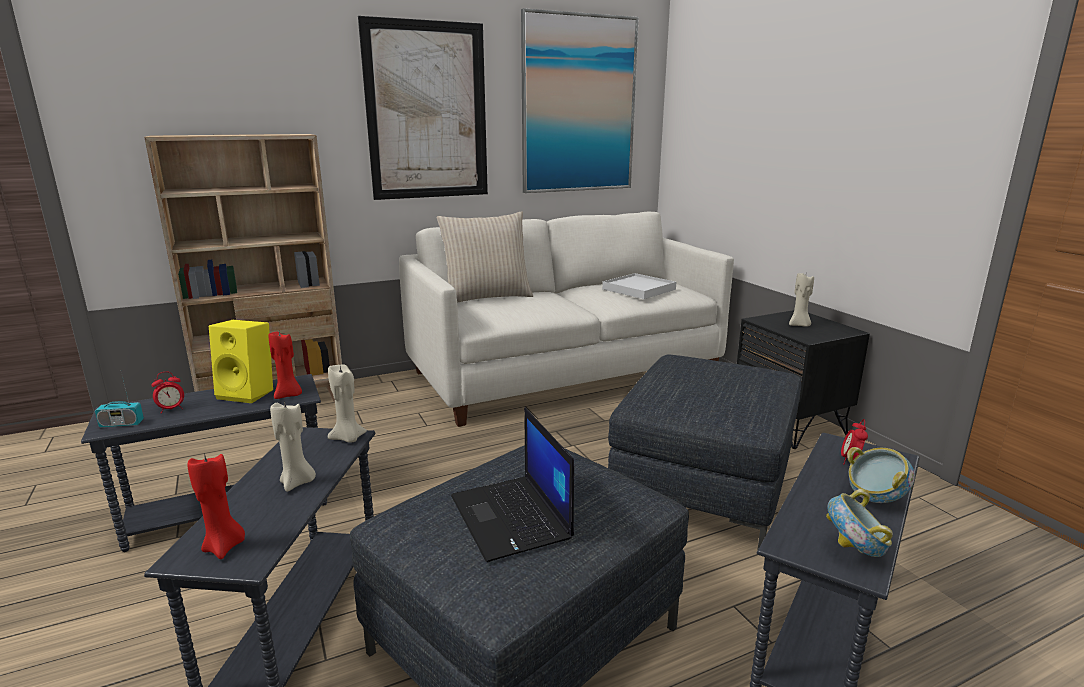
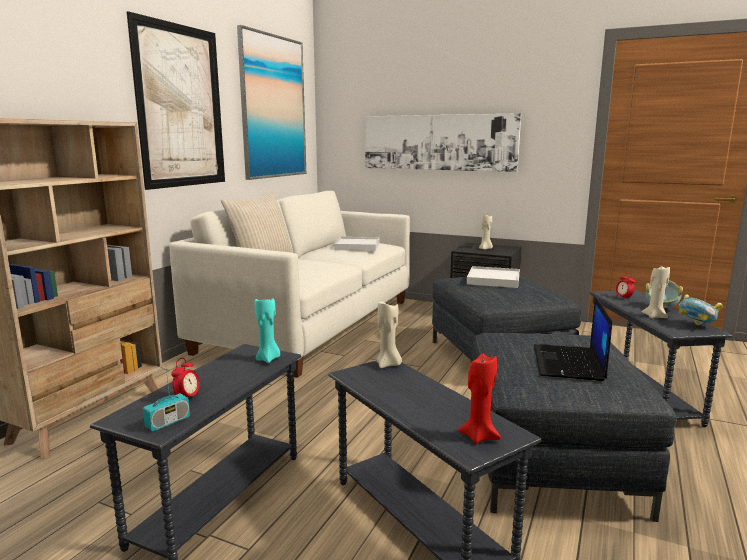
camera: 40 degrees left, 5 degrees down
yellow speaker [209,320,273,403] -> none
red candle [268,331,302,399] -> turquoise candle [255,295,280,363]
beige candle [270,401,316,492] -> beige candle moved to [642,264,670,318]
laptop [451,408,574,562] -> laptop turned 75 degrees clockwise [534,296,612,381]
none -> picture [365,113,521,172]
none -> white tray [467,266,520,288]

